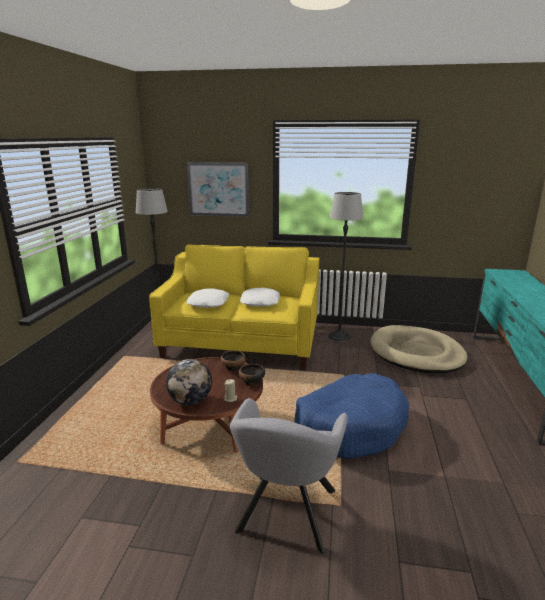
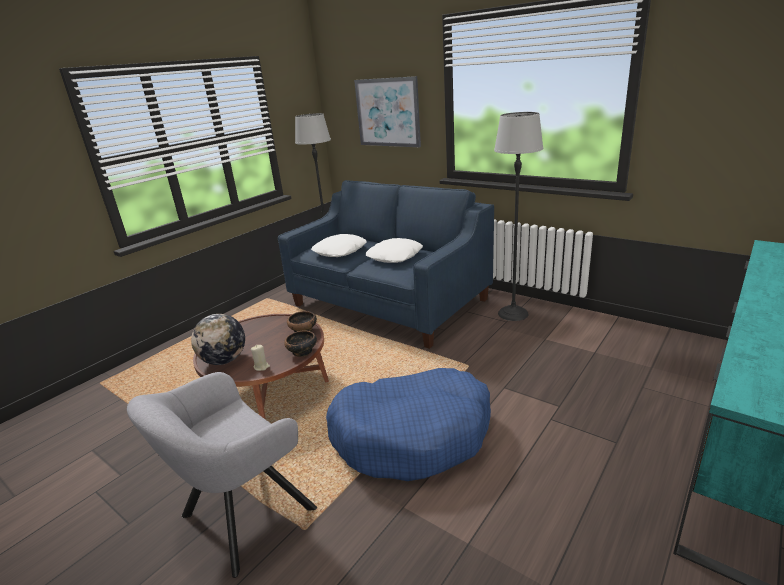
camera: 30 degrees right, 5 degrees up
yellow sofa [149,244,320,370] -> blue sofa [278,180,494,349]
beige dog bed [371,325,468,373] -> none

